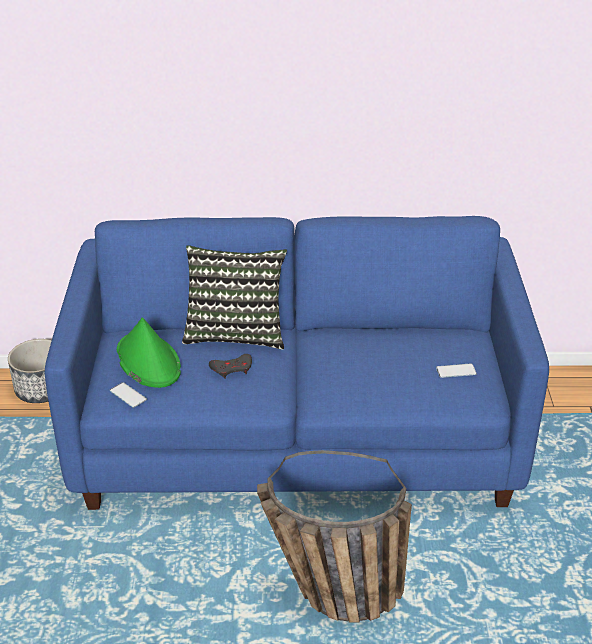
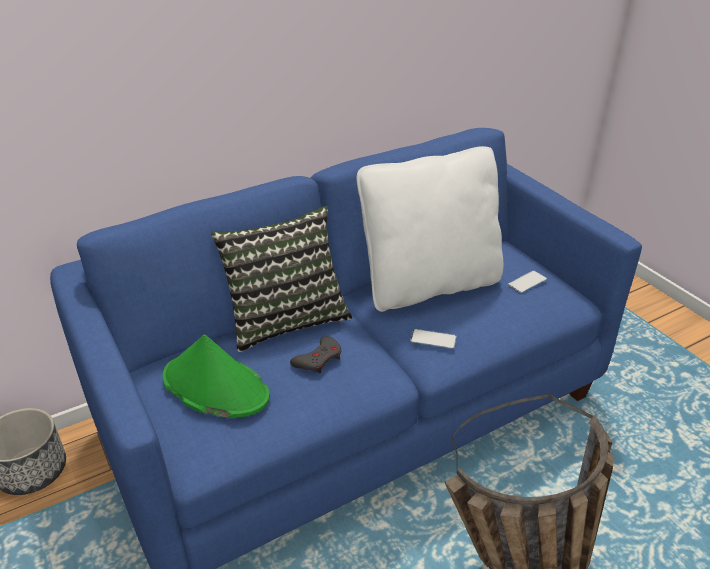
camera: 30 degrees left, 0 degrees up
phone [110,382,147,408] -> phone moved to [410,329,456,349]
none -> white pillow [357,146,503,312]

